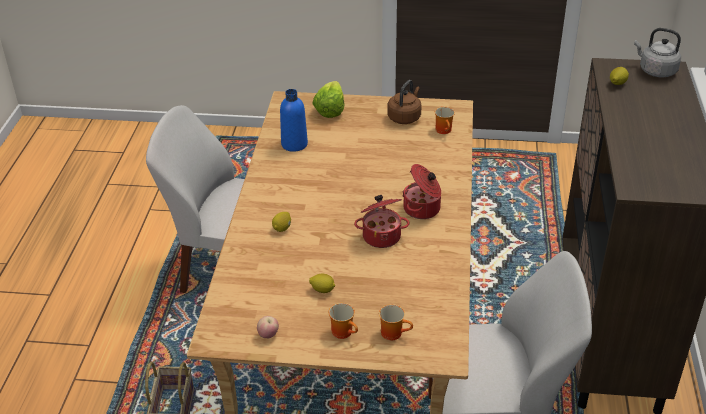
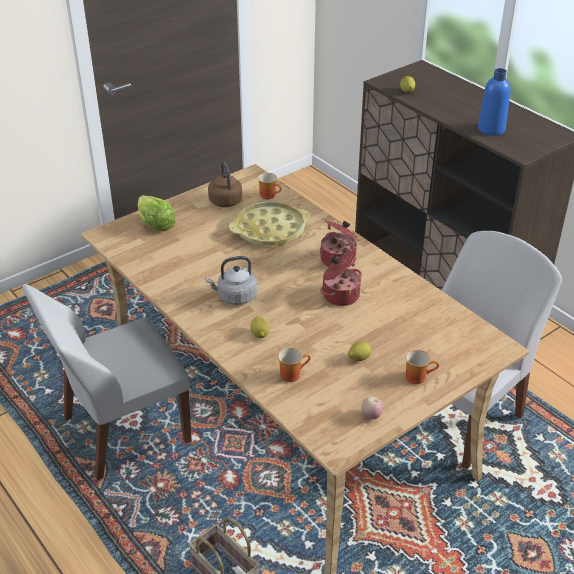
camera: 45 degrees left, 0 degrees up
blue bottle [280,89,308,152] -> blue bottle moved to [478,68,511,136]
mug [379,304,413,340] -> mug moved to [278,347,311,382]
grey kettle [634,28,681,77] -> grey kettle moved to [205,256,257,305]
none -> yellow tray [229,202,311,246]

